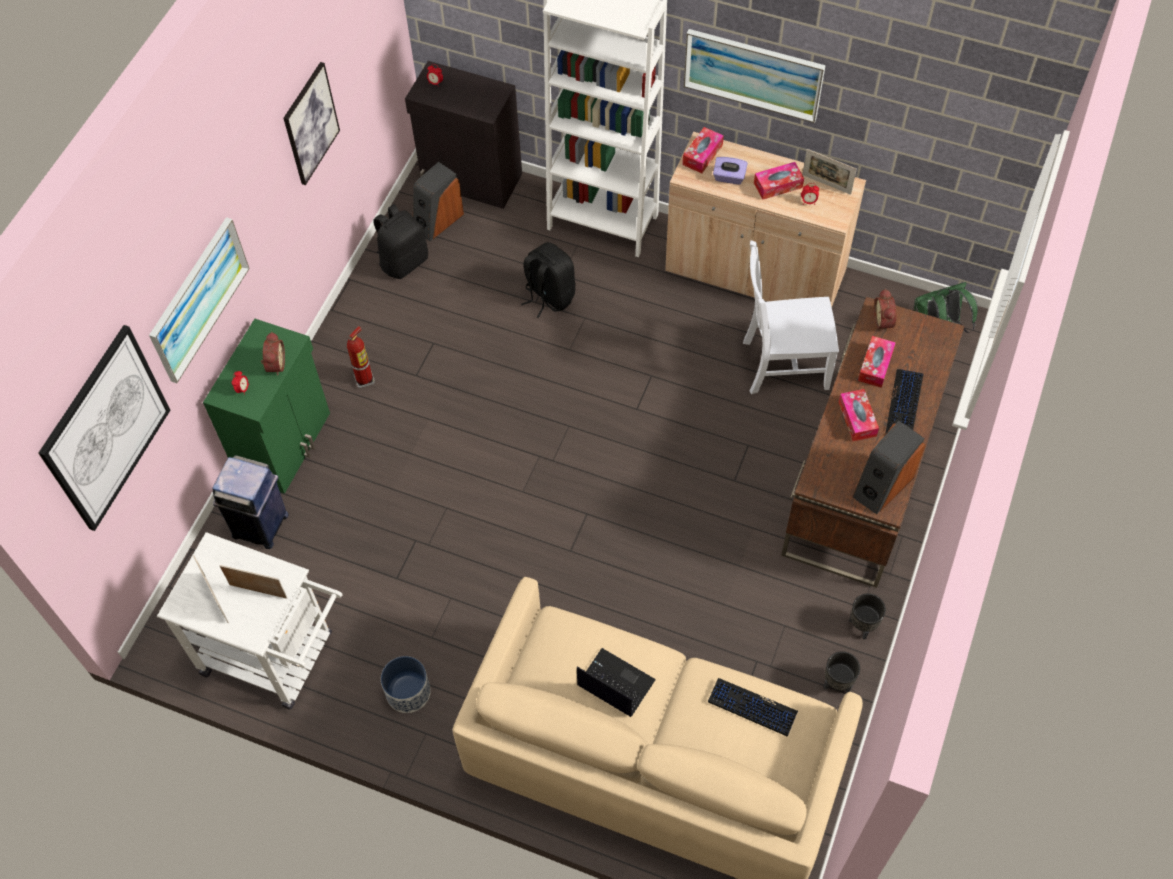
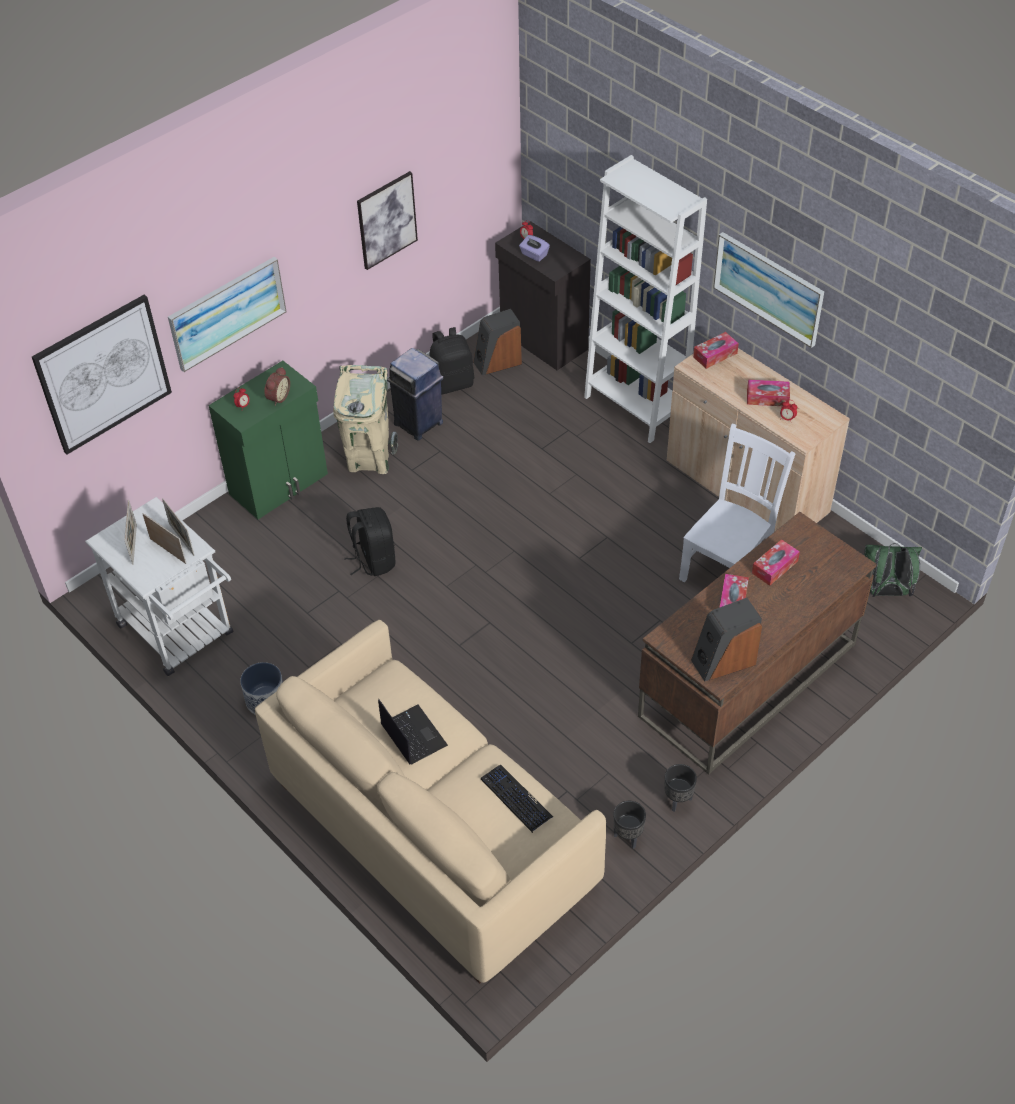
camera: 25 degrees right, 10 degrees down
blue trash can [212,455,288,549] -> blue trash can moved to [387,348,444,441]
fire extinguisher [347,326,375,389] -> beige trash can [333,365,398,474]
black backpack [521,242,576,318] -> black backpack moved to [344,507,395,576]
purple tissue box [713,157,748,185] -> purple tissue box moved to [519,235,550,262]
white chair [743,240,839,394] -> white chair turned 105 degrees clockwise [679,423,795,582]
picture frame [802,149,857,195] -> picture frame moved to [162,498,195,556]
alarm clock [874,289,896,332] -> none
keyboard [885,369,923,434] -> none

